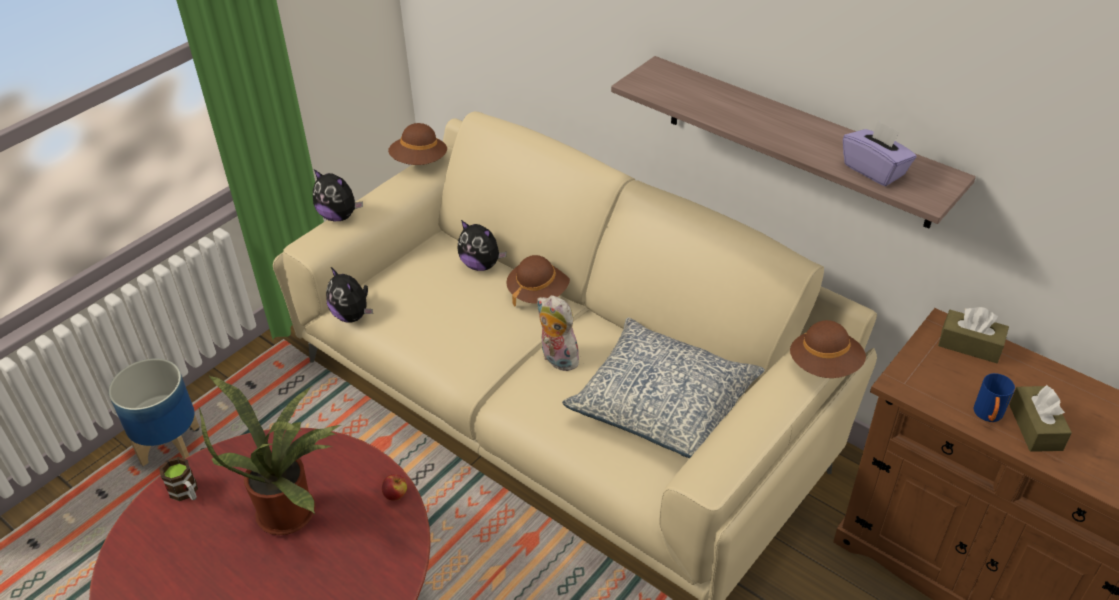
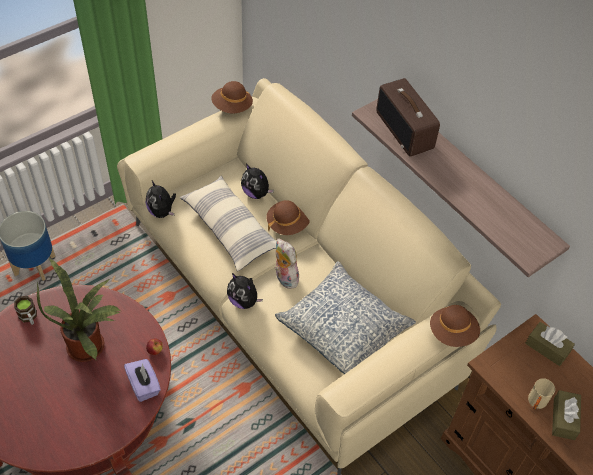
camera: 10 degrees right, 10 degrees up
plush toy [313,170,363,221] -> plush toy moved to [227,273,263,309]
purple tissue box [843,120,917,186] -> purple tissue box moved to [124,359,161,402]
blue mug [974,373,1015,422] -> beige mug [528,378,555,409]
none -> pillow [180,176,277,271]
none -> radio [376,78,440,157]

